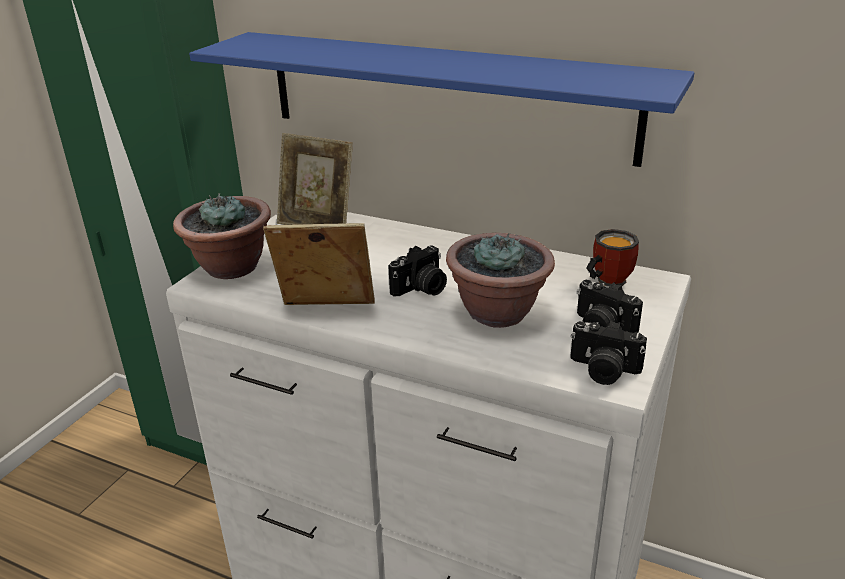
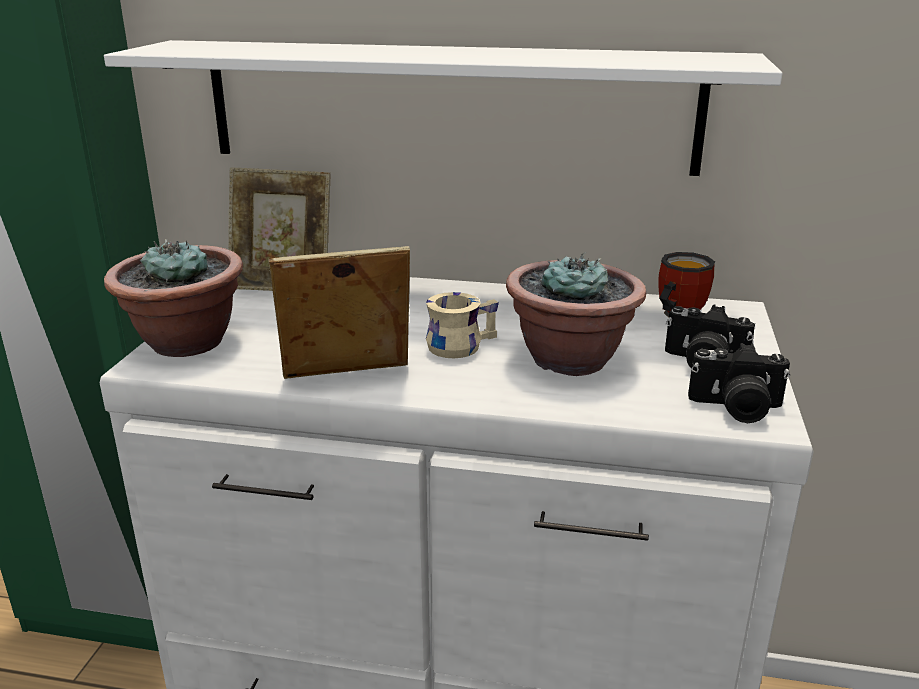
camera: 15 degrees left, 5 degrees down
blue shelf [189,32,694,167] -> white shelf [104,40,783,176]
camera [388,245,447,296] -> beige mug [426,292,499,358]

